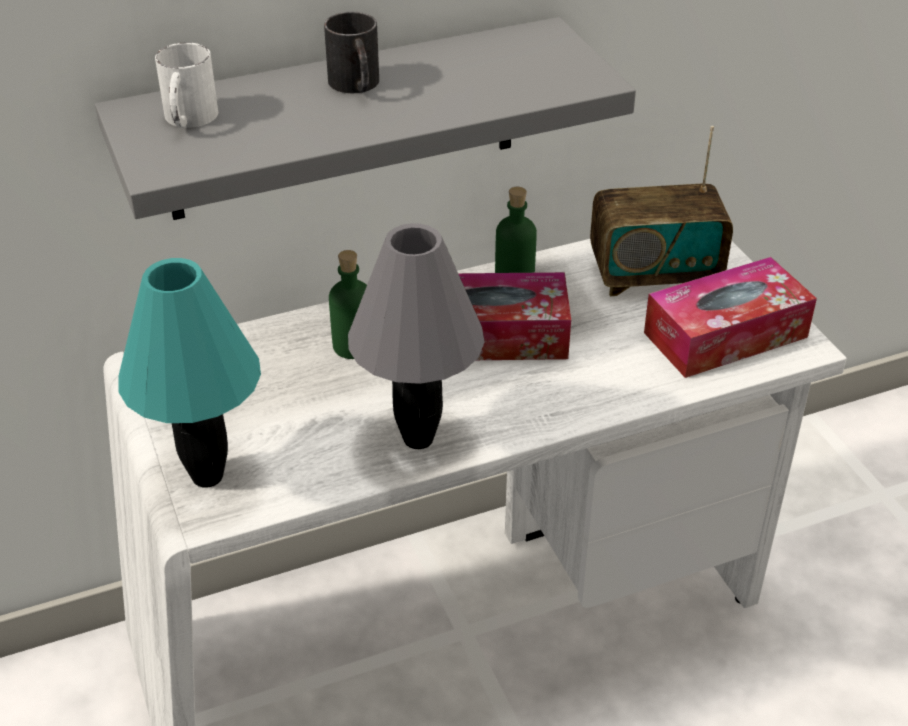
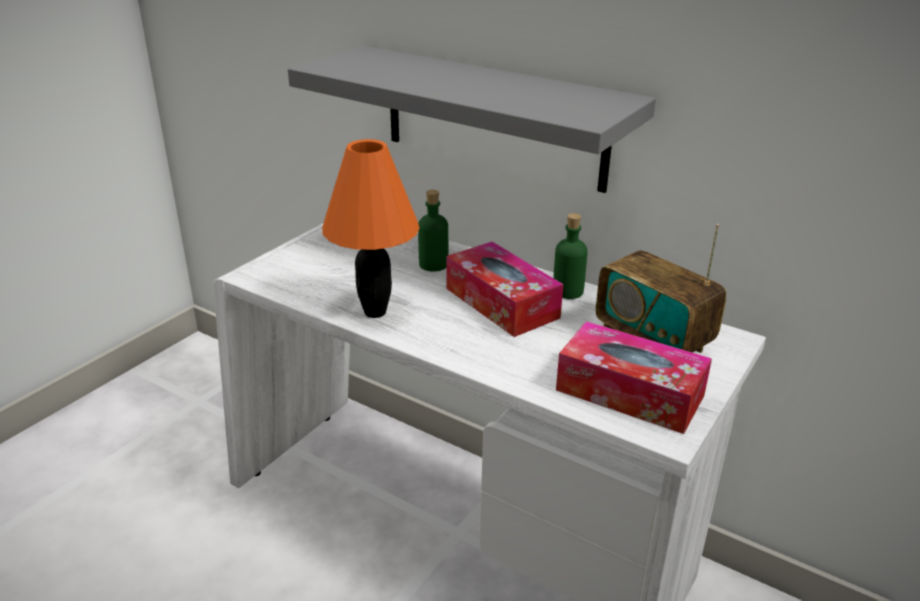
camera: 55 degrees right, 10 degrees down
turquoise table lamp [118,258,261,488] -> none
white mug [155,42,218,128] -> none
black mug [324,12,379,93] -> none
grey table lamp [348,223,485,449] -> orange table lamp [322,139,420,318]

